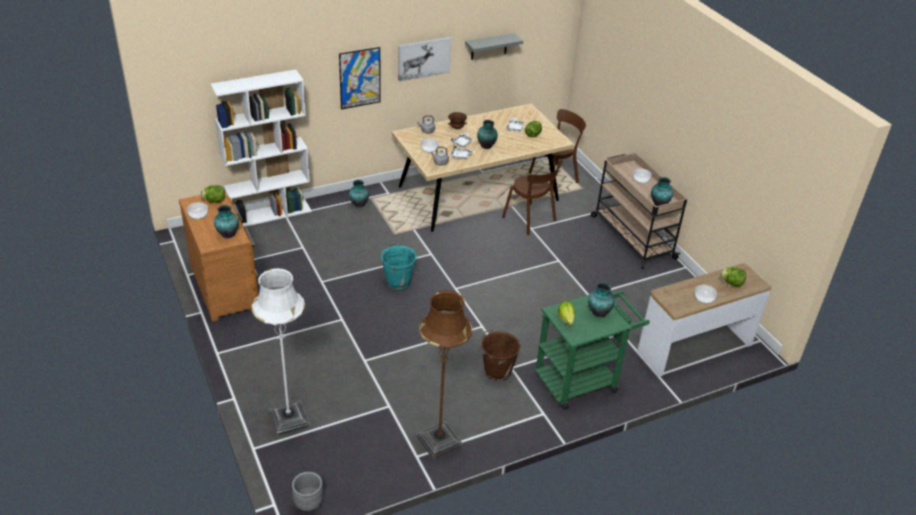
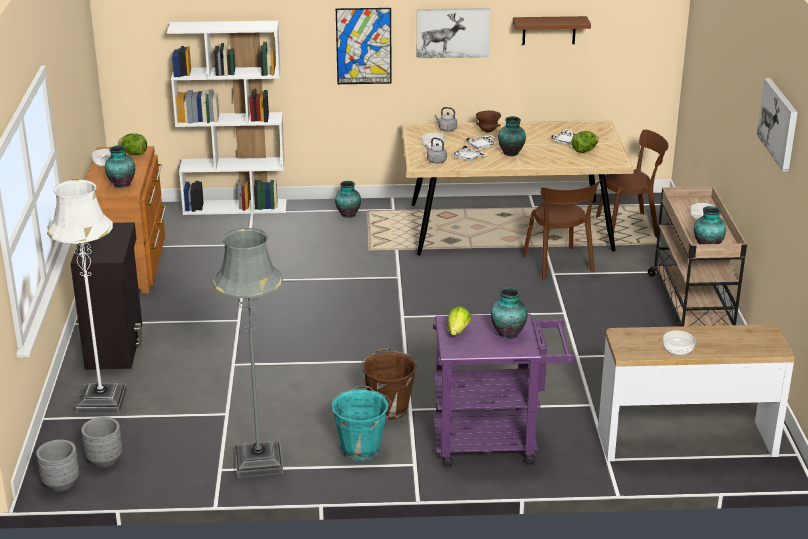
camera: 25 degrees right, 10 degrees down
turquoise bucket [379,243,417,290] -> turquoise bucket moved to [331,386,392,461]
brown floor lamp [416,290,472,460] -> grey floor lamp [213,228,283,478]
grey shelf [465,33,523,60] -> brown shelf [513,16,591,45]
green cart [535,291,650,410] -> purple cart [433,314,575,467]
lettuce [720,267,746,286] -> none
none -> black cabinet [70,222,143,370]
none -> grey planter [81,417,122,467]
none -> picture [757,78,798,172]

